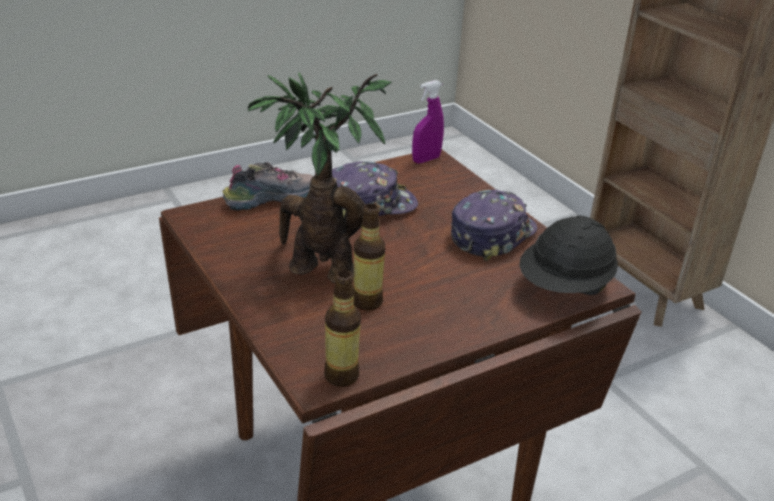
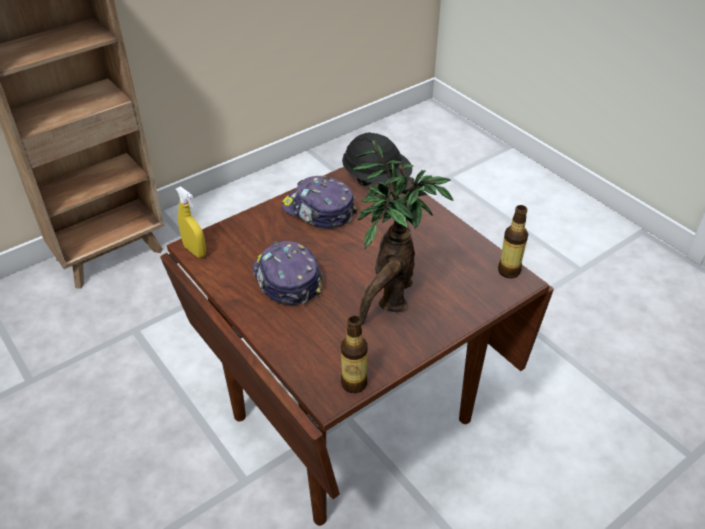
camera: 95 degrees left, 10 degrees up
shoe [222,162,313,211] -> none
bottle [353,203,385,310] -> bottle moved to [341,316,368,393]
purple spray bottle [412,80,444,163] -> yellow spray bottle [176,186,206,258]

